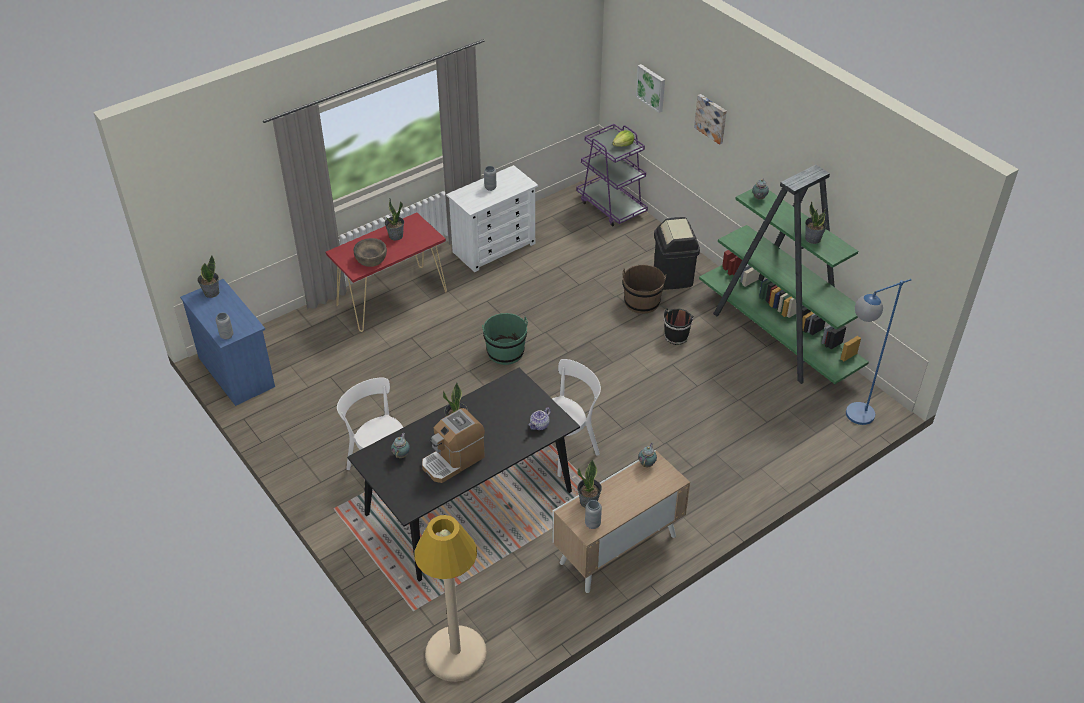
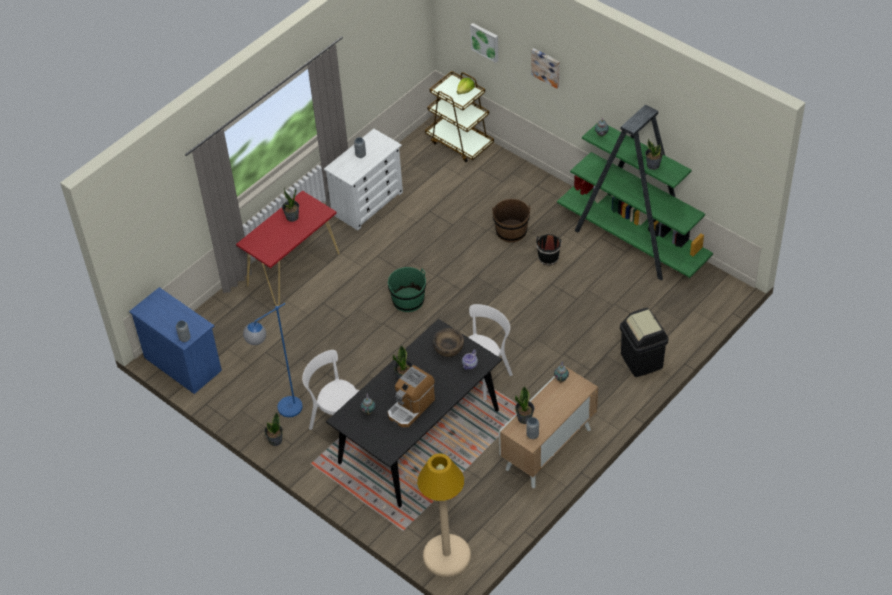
camera: 10 degrees left, 5 degrees up
potted plant [197,256,219,298] -> potted plant moved to [264,412,283,446]
brown bowl [353,238,387,267] -> brown bowl moved to [433,328,464,357]
purple cart [576,124,648,226] -> brown cart [425,71,494,162]
black trash can [654,217,700,290] -> black trash can moved to [620,308,668,377]
blue floor lamp [846,279,911,425] -> blue floor lamp moved to [243,303,303,417]

